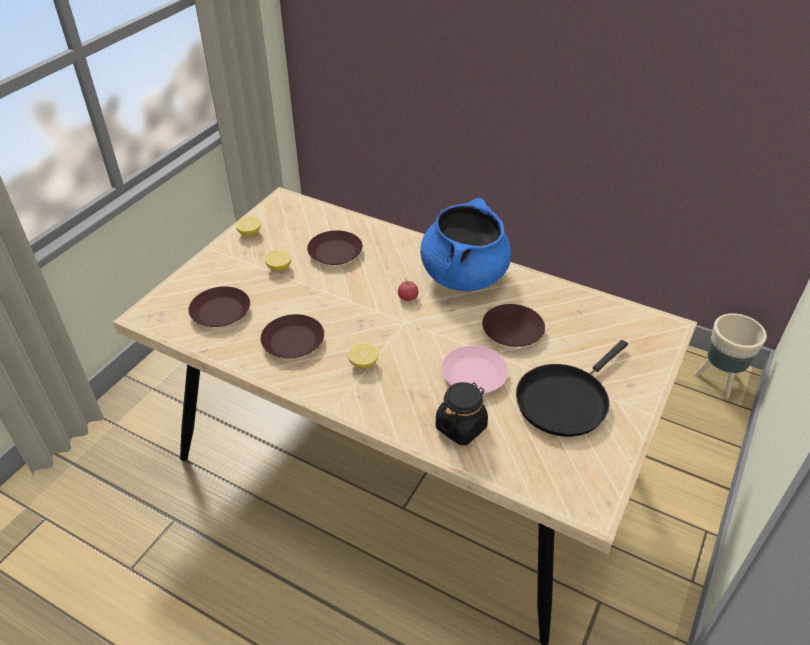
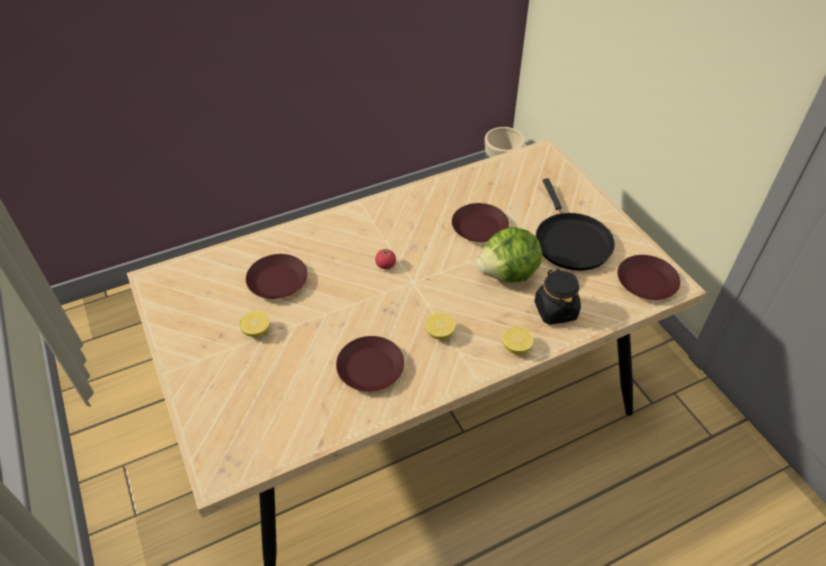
camera: 55 degrees left, 5 degrees up
brown plate [188,286,250,327] -> brown plate moved to [618,255,680,300]
lemon [236,217,261,236] -> lemon moved to [503,326,534,354]
blue cooking pot [420,198,511,291] -> none
pink plate [442,345,508,393] -> lettuce [476,227,542,283]

